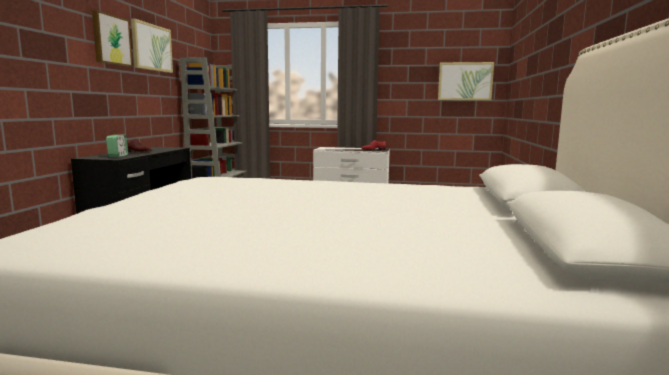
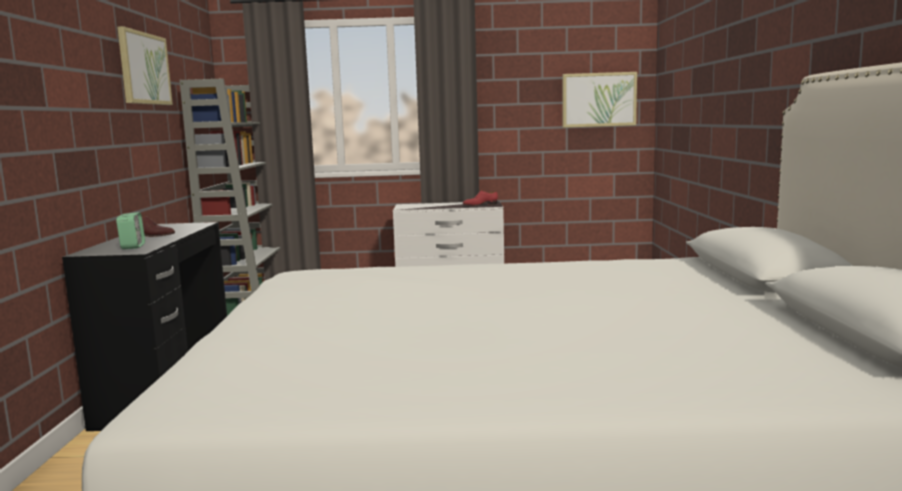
camera: 10 degrees left, 0 degrees up
picture [92,10,132,67] -> none

